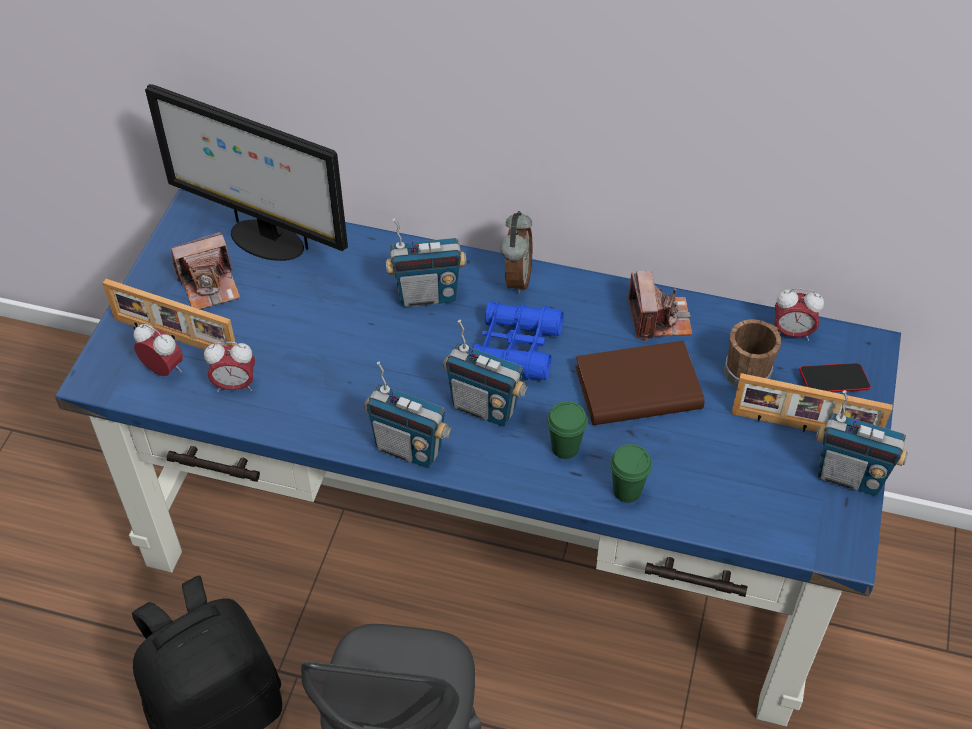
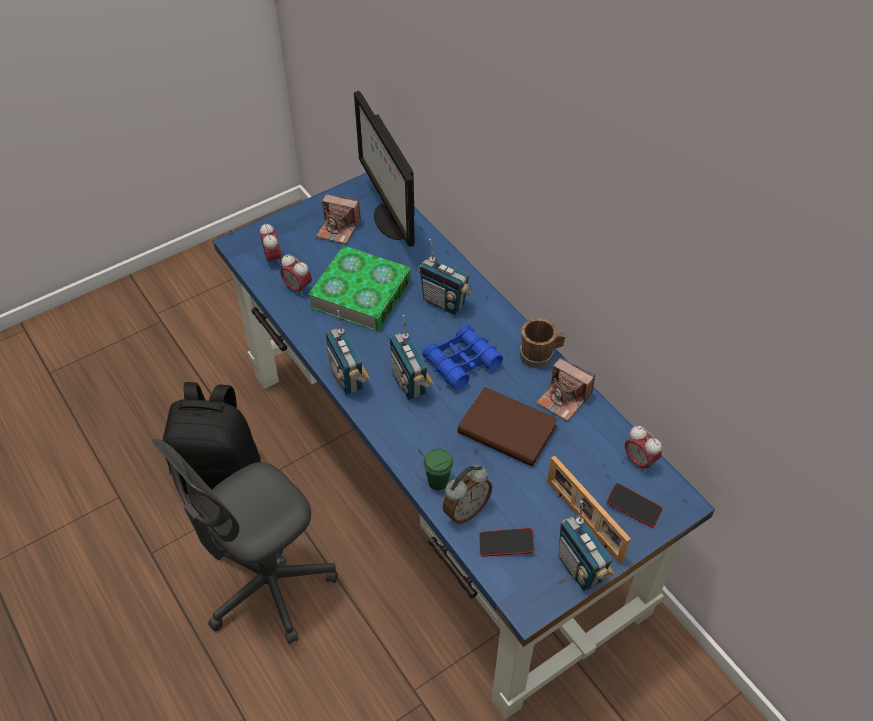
camera: 40 degrees right, 0 degrees up
picture frame [103,279,236,350] -> none
alarm clock [501,211,532,294] -> alarm clock moved to [443,465,492,523]
green cup [547,401,588,459] -> none
camera [628,271,692,341] -> camera turned 90 degrees clockwise [536,358,595,421]
brown mug [724,319,781,388] -> brown mug moved to [520,318,565,369]
none -> book [308,245,411,331]
none -> phone [479,528,535,557]

